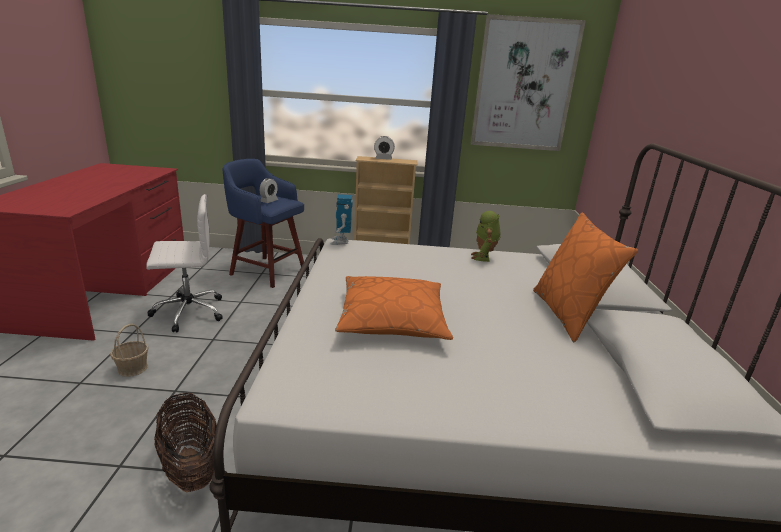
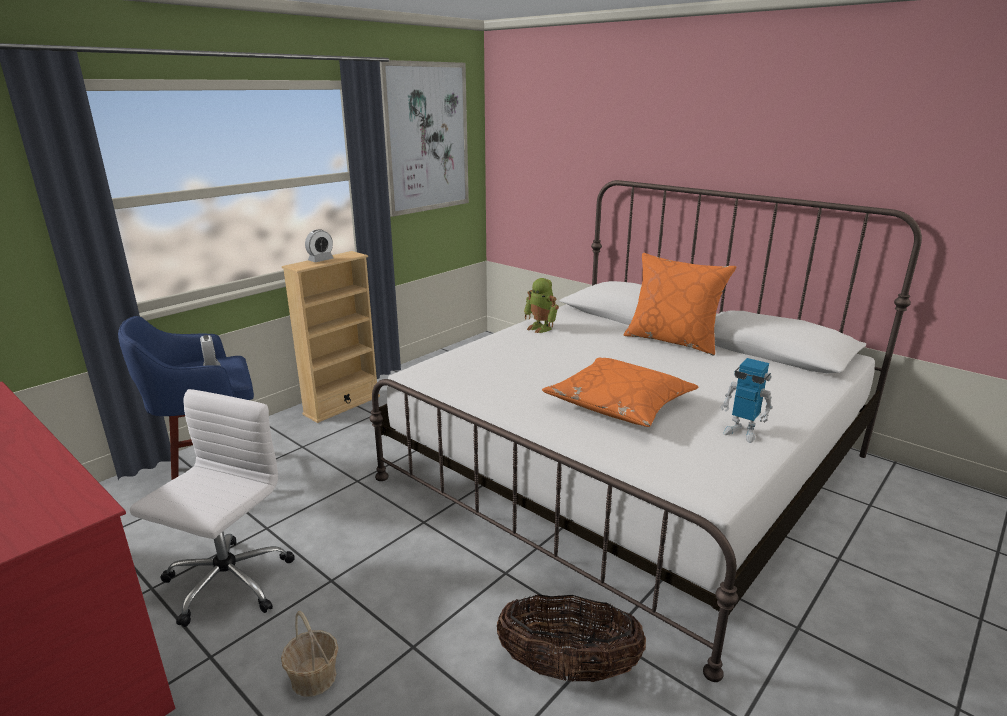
camera: 50 degrees left, 0 degrees up
toy robot [331,194,353,245] -> toy robot moved to [721,358,773,443]

